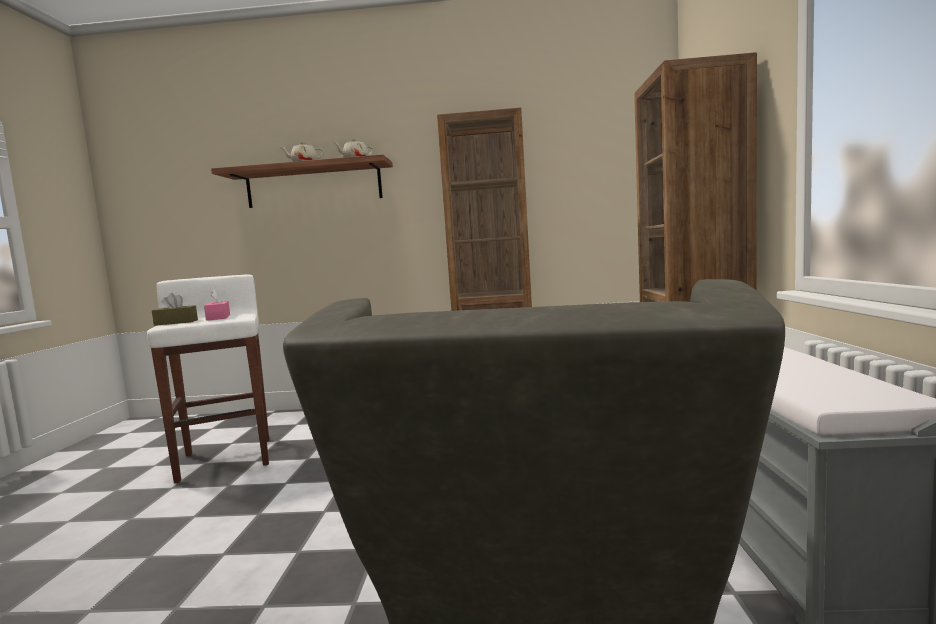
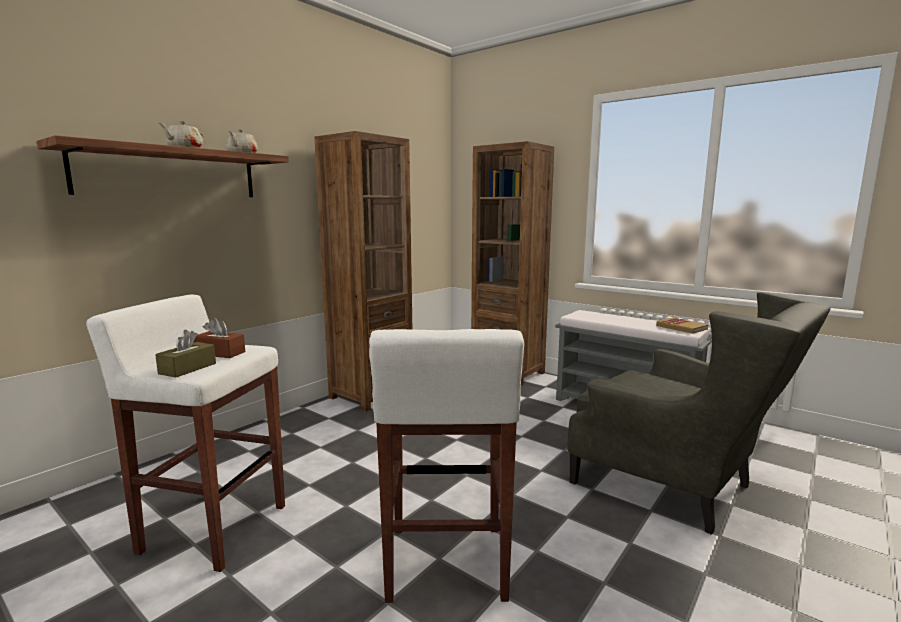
camera: 55 degrees left, 5 degrees up
pink tissue box [204,289,230,321] -> brown tissue box [193,318,245,358]
none -> white stool [369,329,524,603]
none -> book [656,318,709,334]

